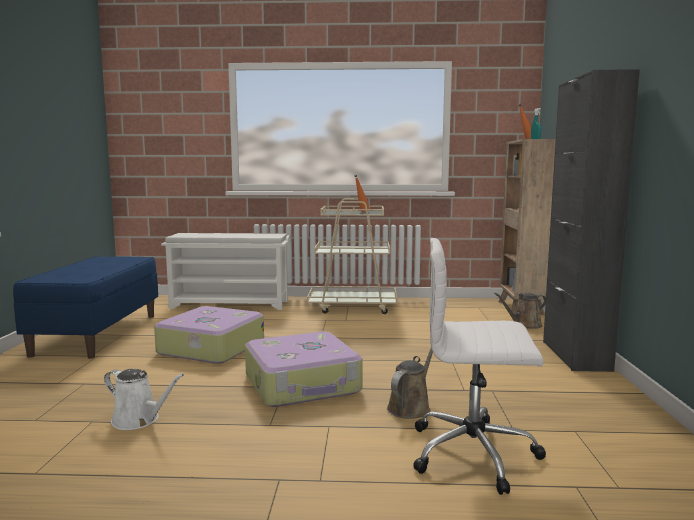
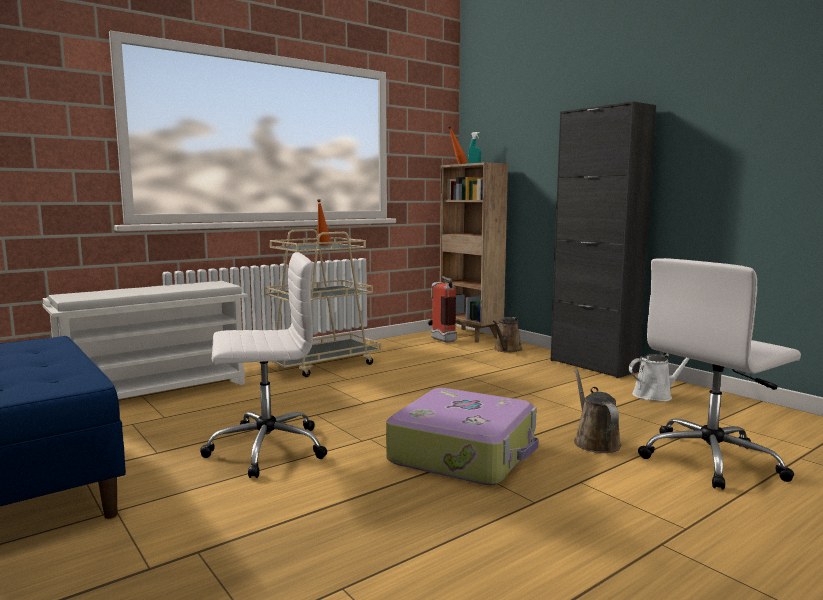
camera: 40 degrees left, 0 degrees up
white watering can [104,369,184,430] -> white watering can moved to [629,352,690,401]
suitcase [154,306,264,364] -> white office chair [200,252,327,478]
none -> fire extinguisher [428,276,457,342]

